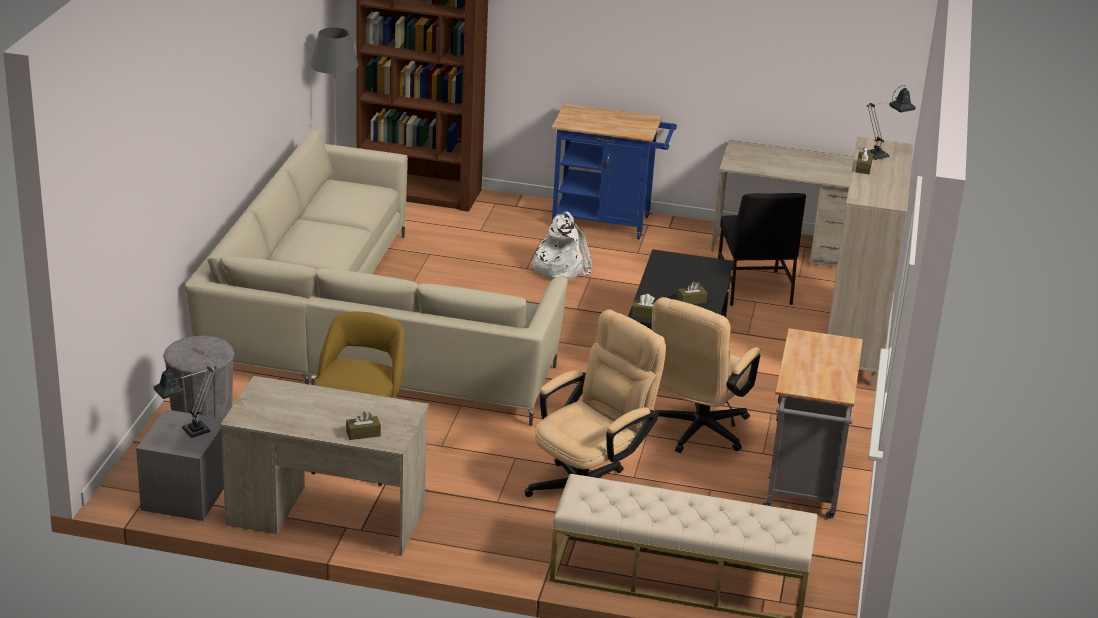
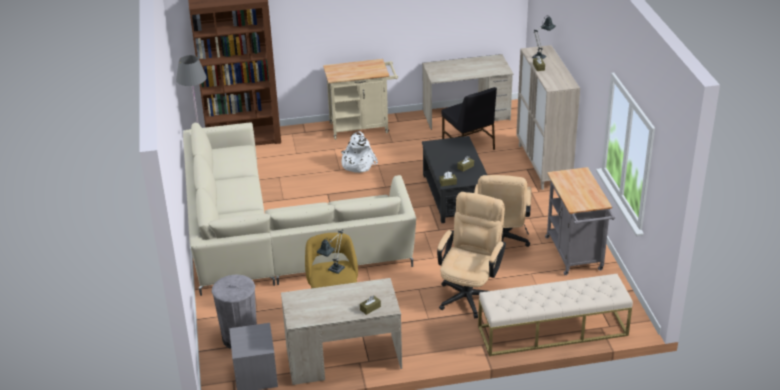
camera: 20 degrees left, 5 degrees up
table lamp [153,366,217,438] -> table lamp moved to [317,230,345,274]
blue cart [552,104,677,239] -> beige cart [323,59,398,140]

